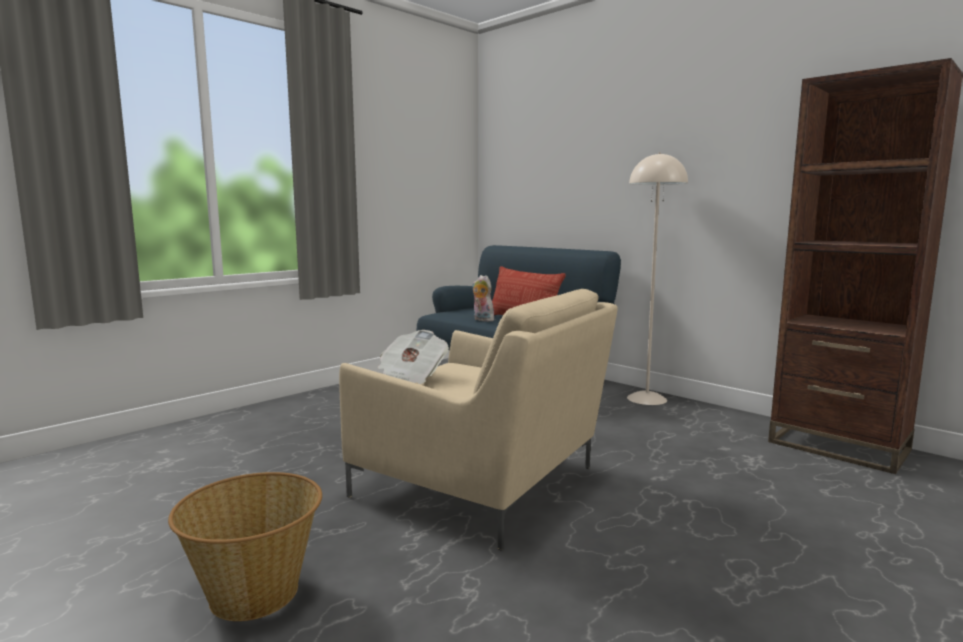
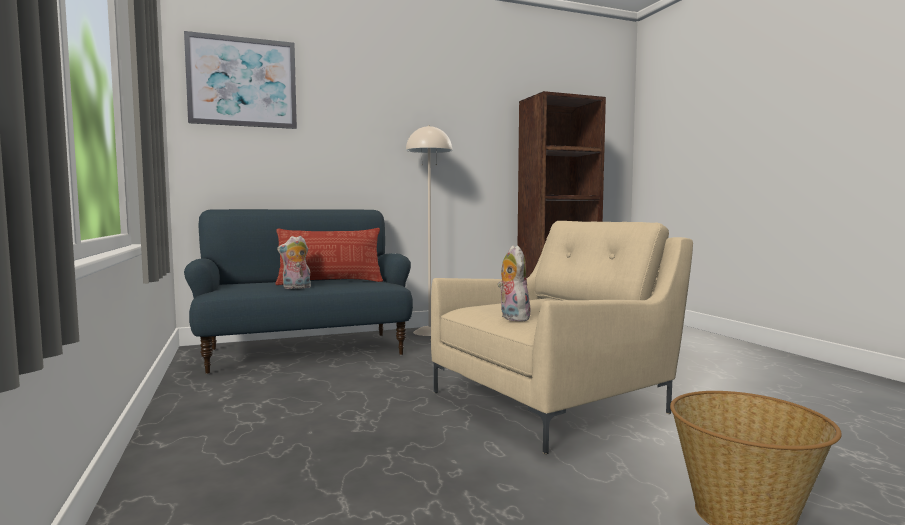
camera: 65 degrees left, 5 degrees down
newspaper [377,330,449,384] -> plush toy [497,246,531,321]
none -> picture [184,31,297,129]

